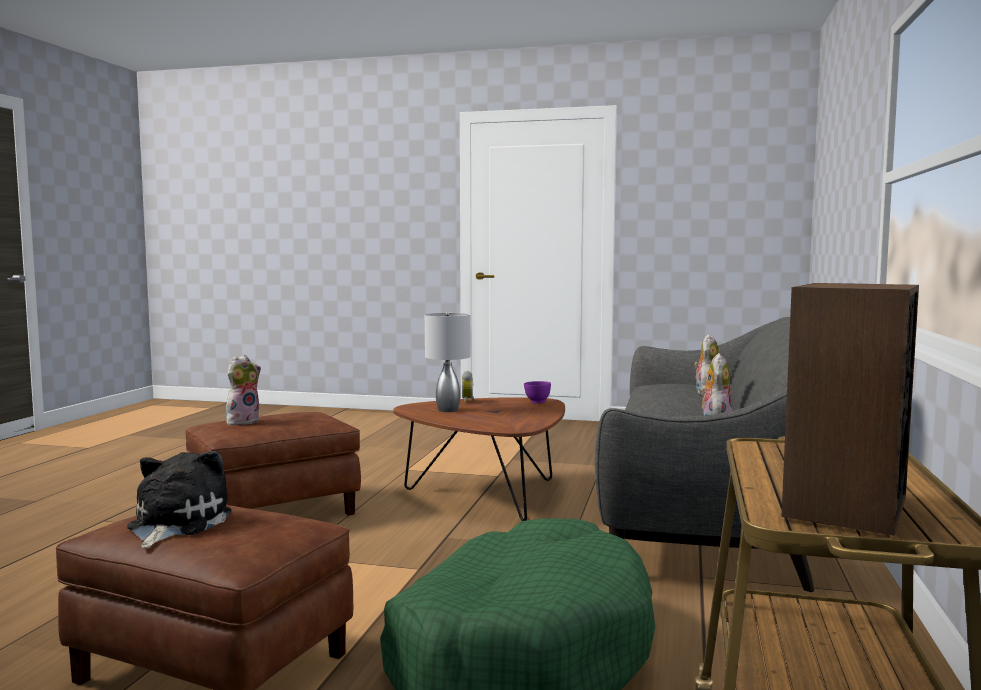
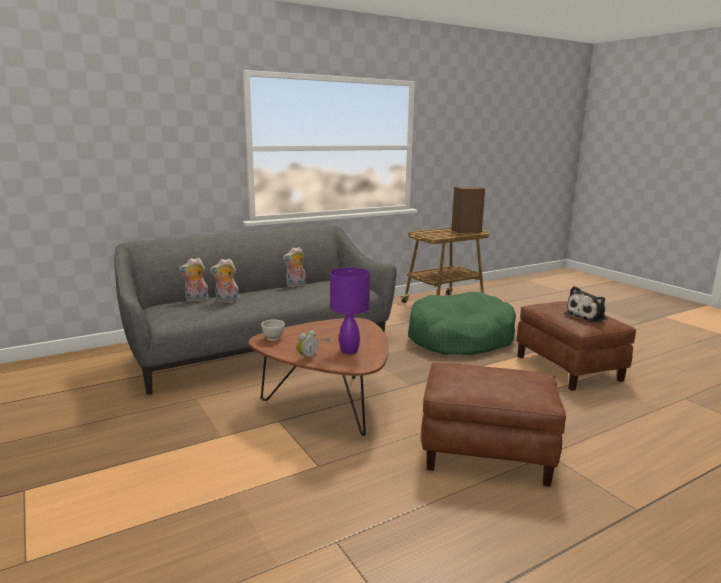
camera: 135 degrees left, 10 degrees up
plush toy [226,355,261,425] -> plush toy moved to [210,259,239,303]
grey table lamp [425,313,470,412] -> purple table lamp [330,268,370,354]
purple bowl [524,381,551,403] -> white bowl [261,320,285,341]

